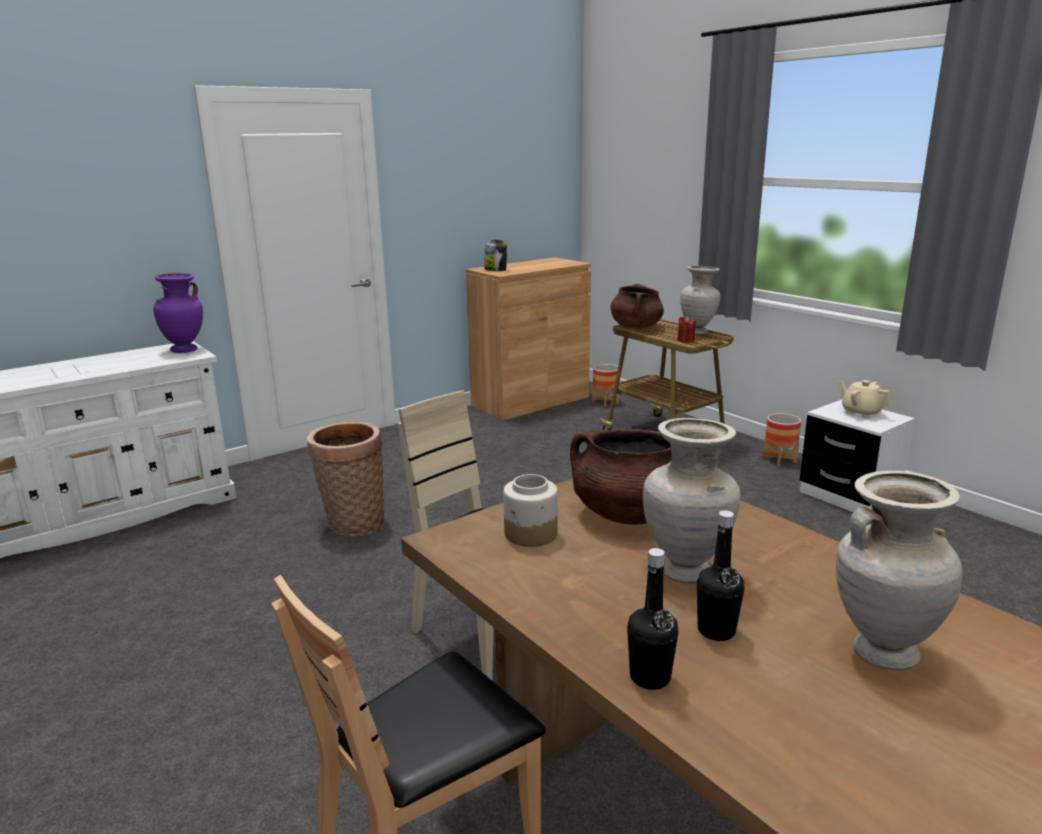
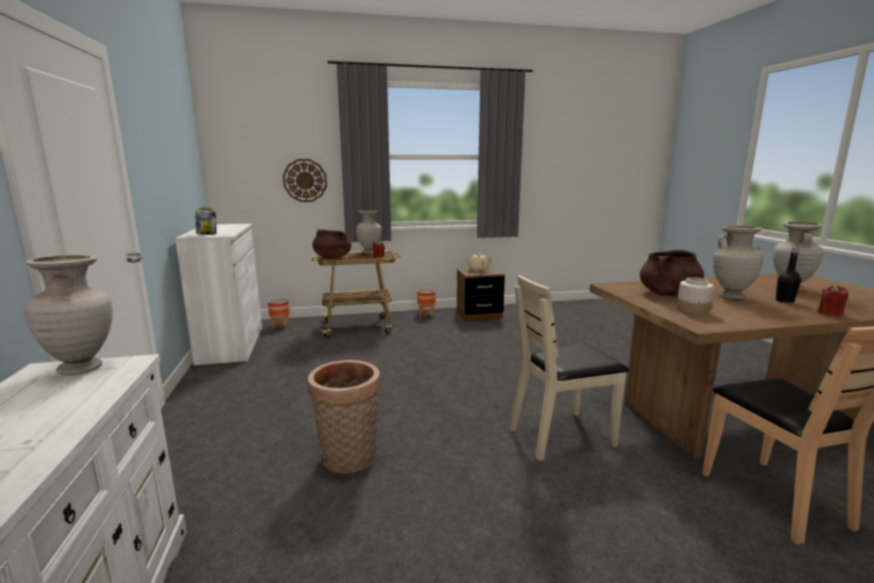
camera: 65 degrees left, 5 degrees down
purple vase [153,273,203,353] -> beige vase [25,255,113,375]
brown cabinet [466,257,591,421] -> white cabinet [175,224,262,365]
black bottle [627,548,679,690] -> red candle [818,285,848,317]
white nightstand [800,400,915,512] -> brown nightstand [457,267,505,321]
none -> wall clock [283,159,327,202]

